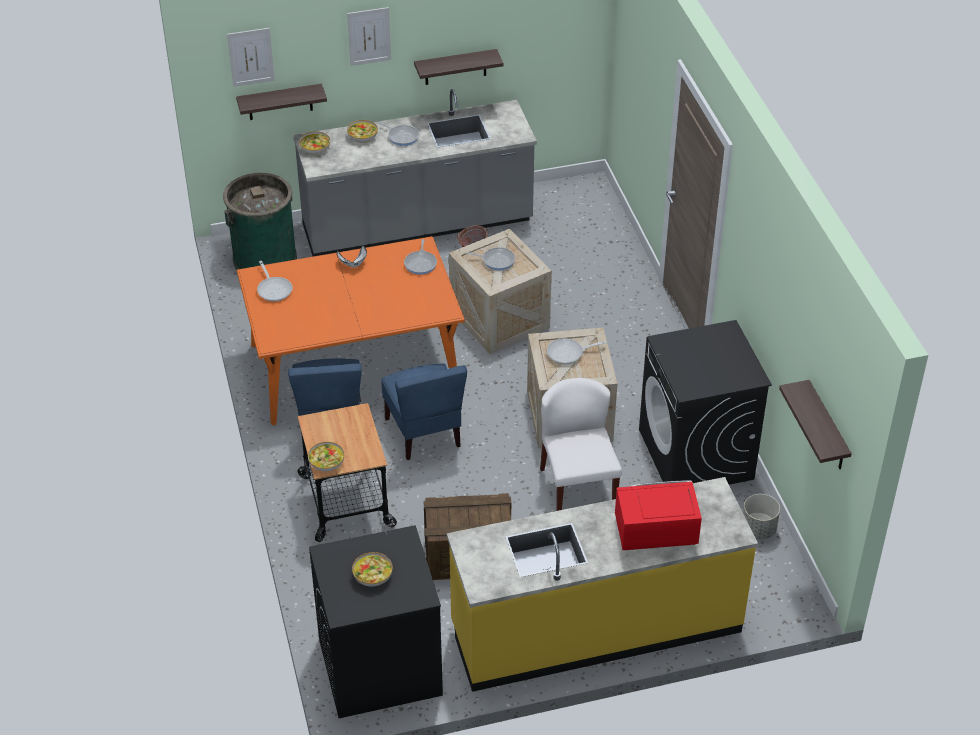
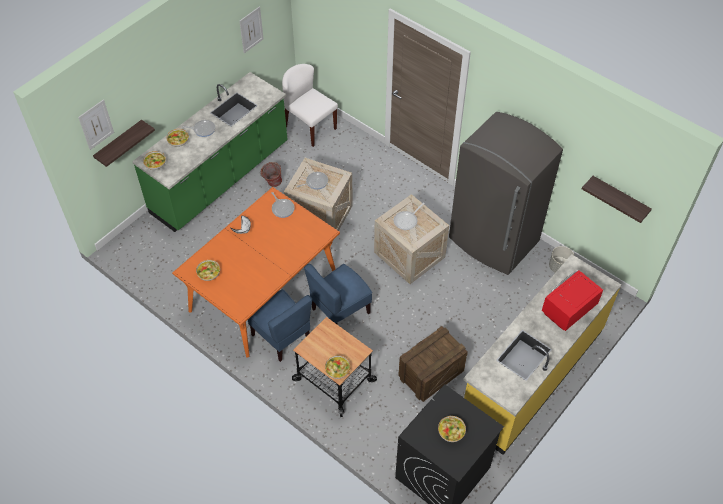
camera: 35 degrees left, 10 degrees up
green trash can [223,173,297,270] -> none
frying pan [257,261,293,302] -> bowl [196,260,220,281]
grey counter [293,89,537,257] -> green counter [132,72,288,232]
picture [347,7,391,66] -> picture moved to [239,6,264,53]
blue chair [381,364,467,460] -> blue chair turned 105 degrees clockwise [304,264,372,325]
shelf [414,49,504,85] -> none
white chair [540,378,622,511] -> white chair moved to [282,64,338,147]
black washing machine [639,320,772,485] -> grey fridge [449,112,563,275]

